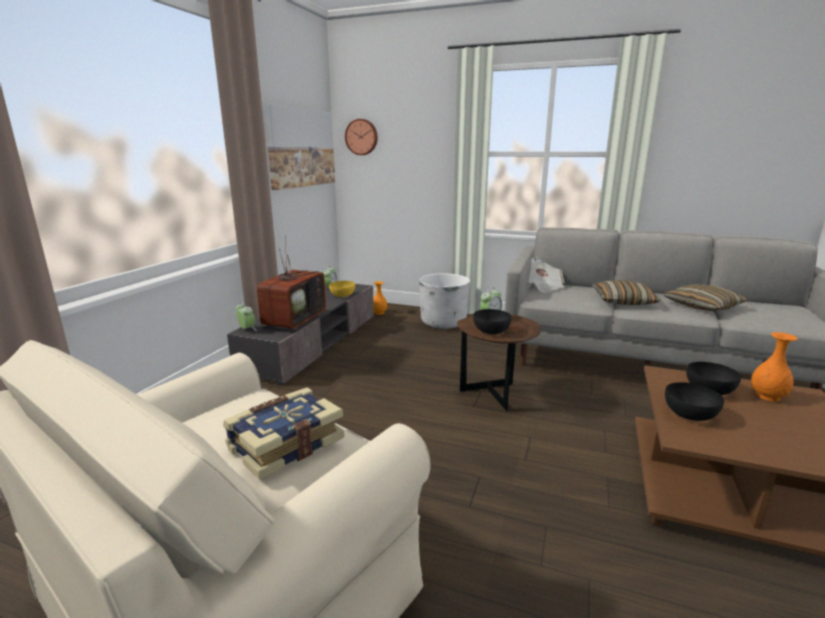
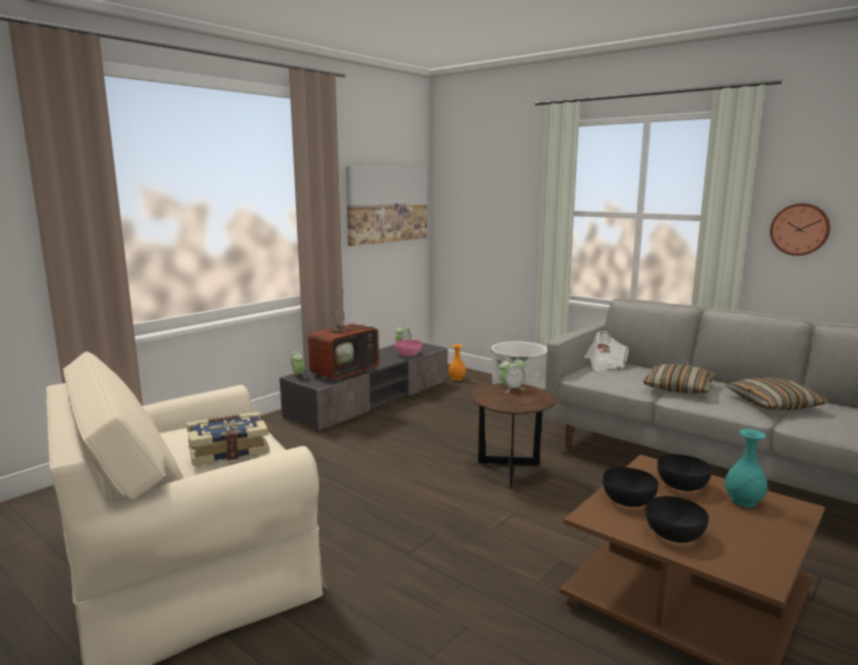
camera: 20 degrees right, 5 degrees down
yellow bowl [329,281,355,297] -> pink bowl [395,340,422,356]
wall clock [345,119,378,155] -> wall clock moved to [770,203,831,256]
black bowl [473,309,512,334] -> black bowl moved to [646,496,709,543]
orange vase [751,332,798,402] -> turquoise vase [725,429,767,507]

